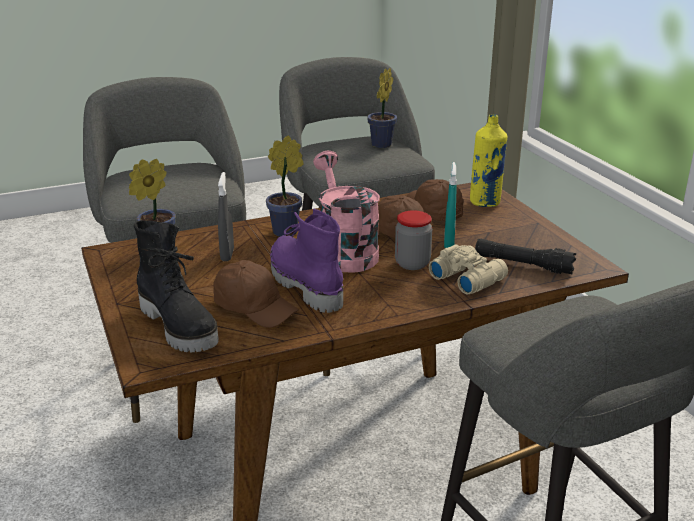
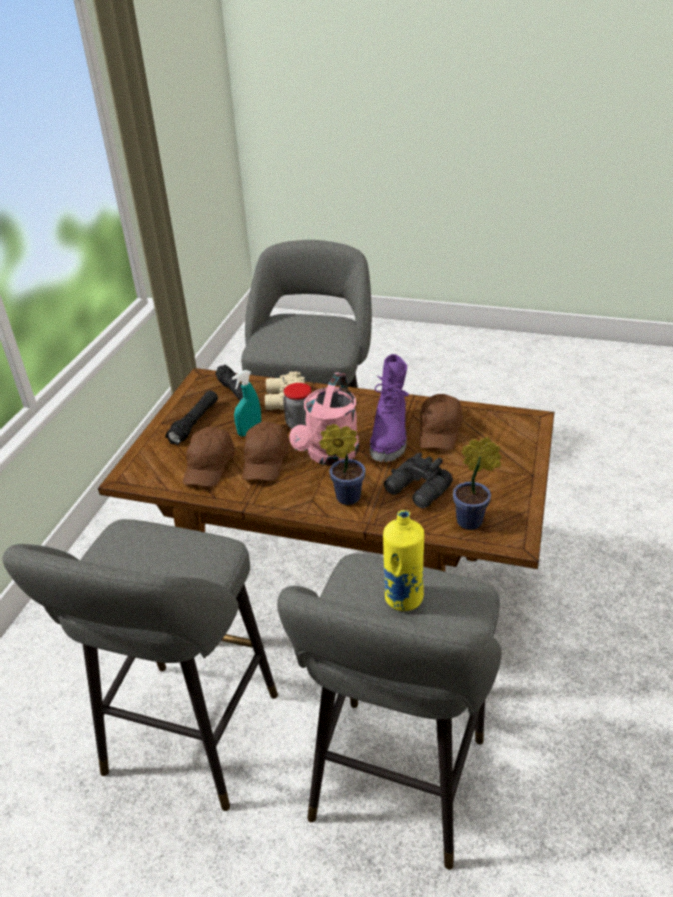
camera: 140 degrees left, 10 degrees up
black boot [134,220,219,352] -> none
brown cap [213,260,299,328] -> brown cap turned 150 degrees counterclockwise [419,394,463,451]
grey spray bottle [218,172,234,261] -> black binoculars [384,453,453,508]
potted plant [367,68,397,148] -> none
yellow bottle [470,114,507,207] -> yellow bottle moved to [383,510,424,611]
none -> black flashlight [165,390,218,445]

